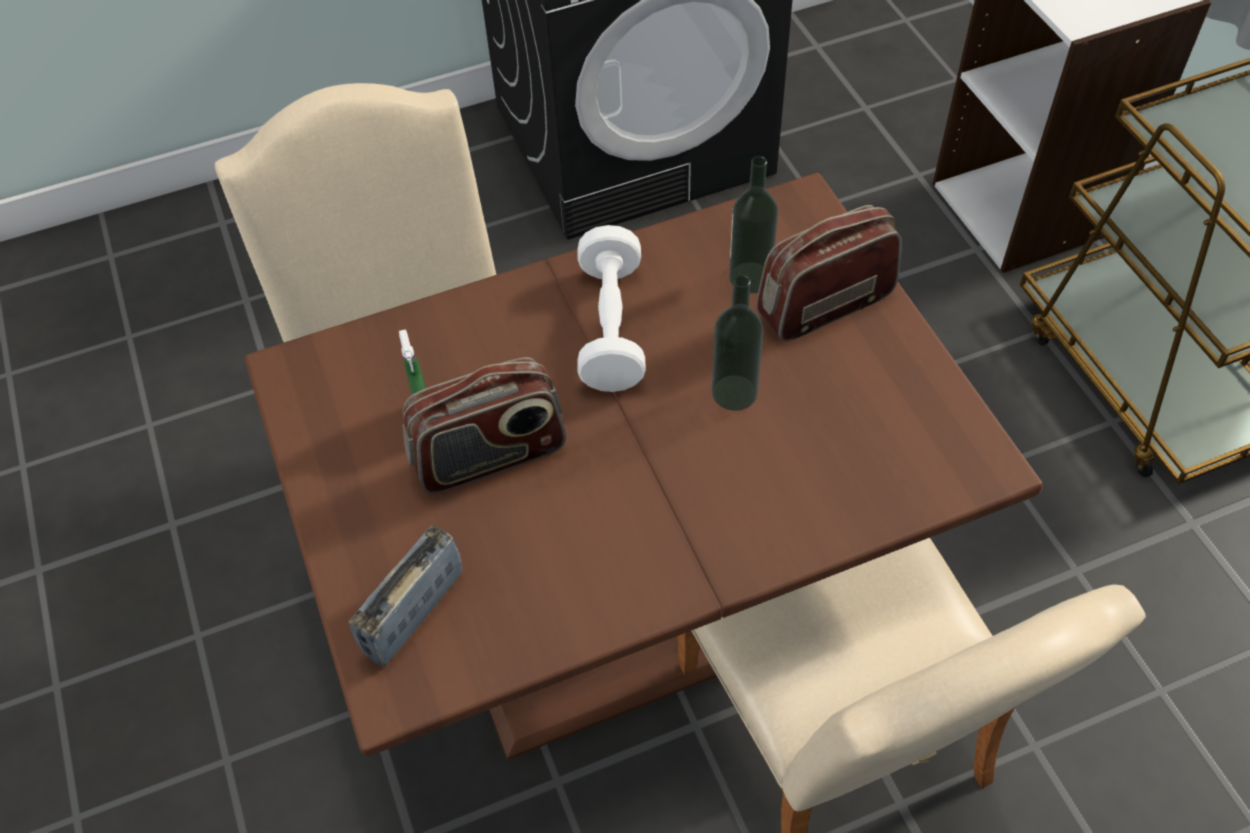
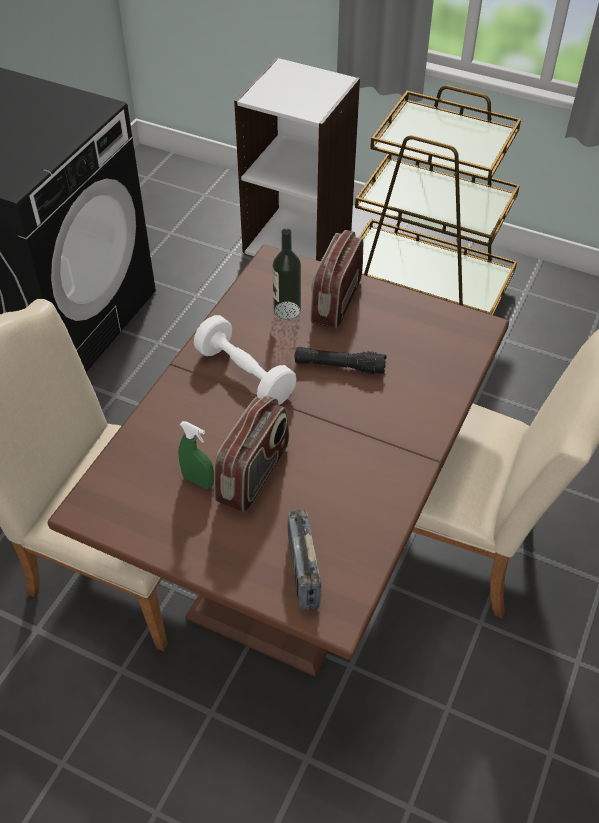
camera: 45 degrees left, 5 degrees down
bottle [712,275,763,411] -> black flashlight [295,347,387,374]

